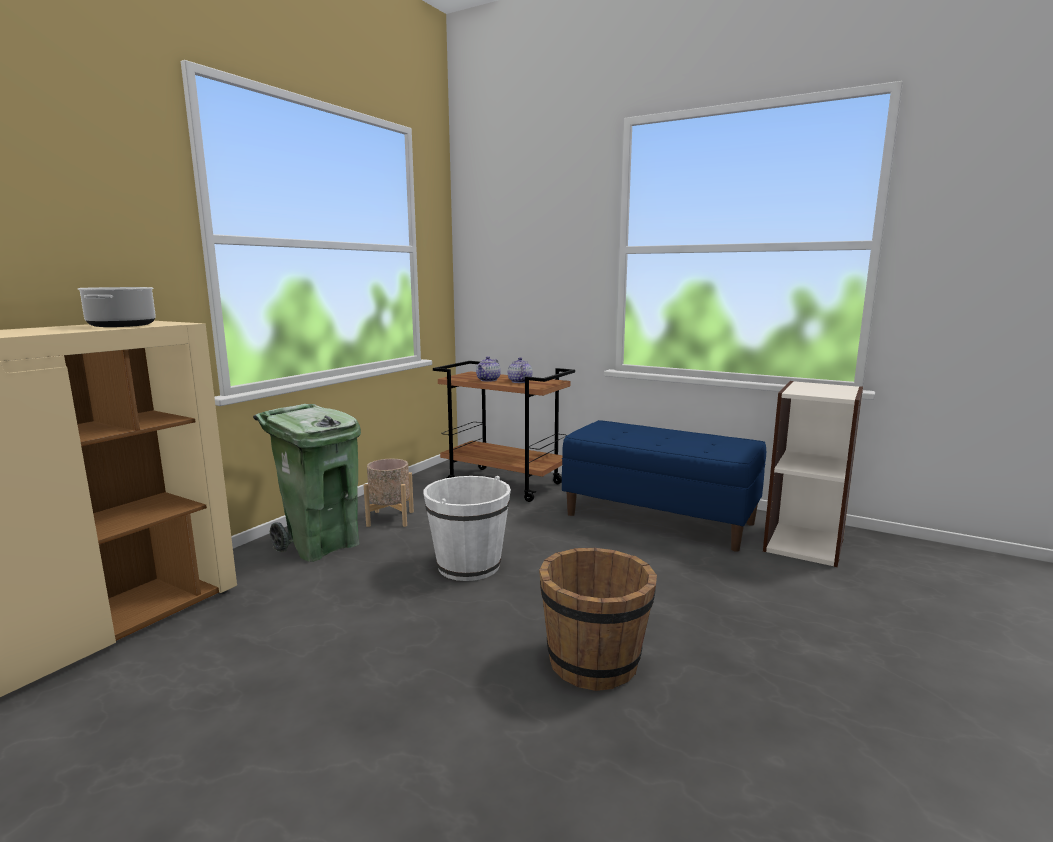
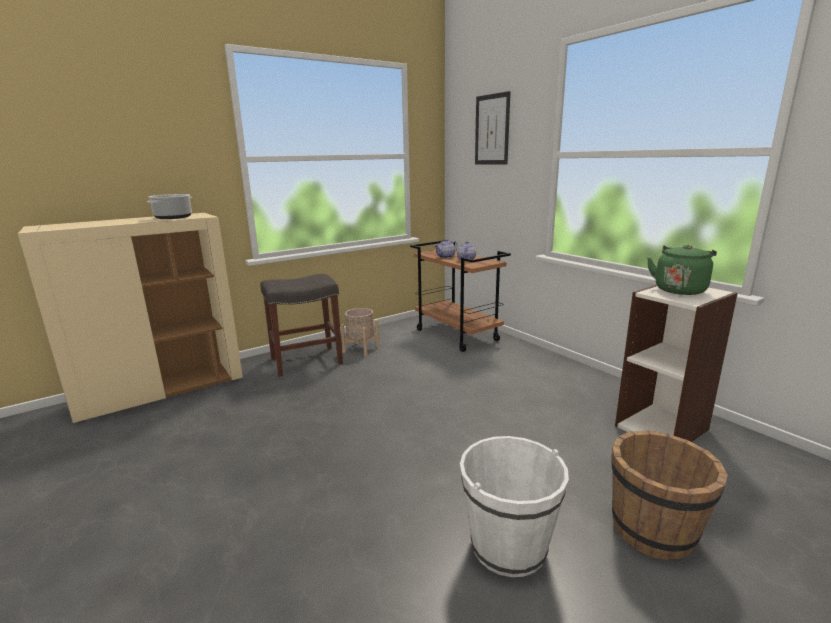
camera: 25 degrees right, 5 degrees up
green trash can [253,404,361,562] -> grey stool [261,274,343,377]
white bucket [424,476,511,581] -> white bucket moved to [460,436,569,577]
brown bucket [539,548,657,691] -> brown bucket moved to [611,430,728,560]
blue bench [562,420,766,552] -> none
none -> picture [475,91,511,165]
none -> green kettle [647,245,717,295]

